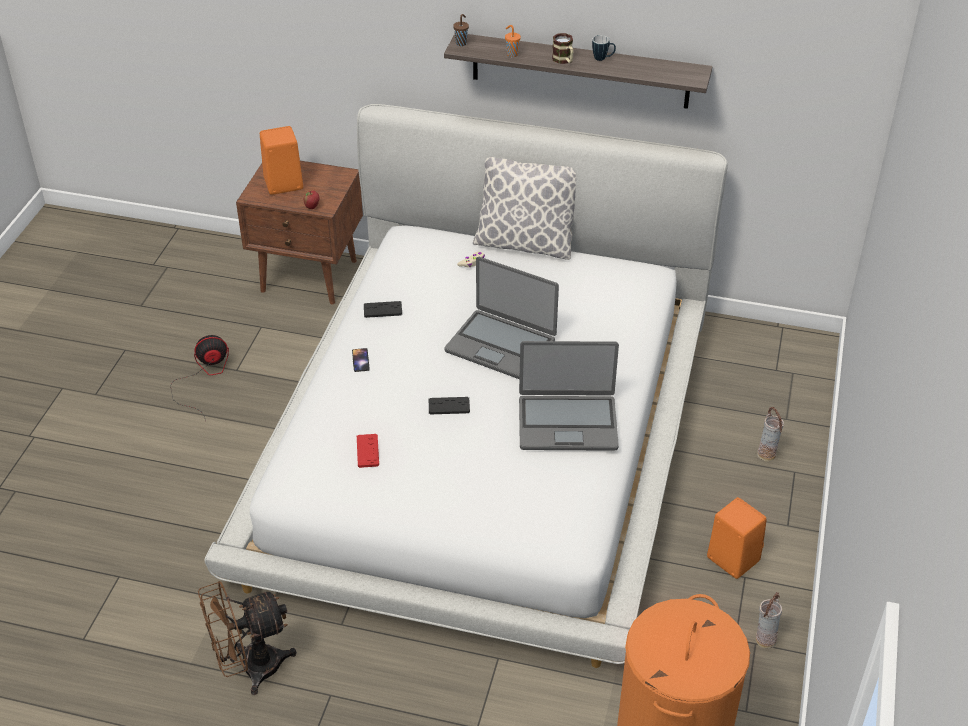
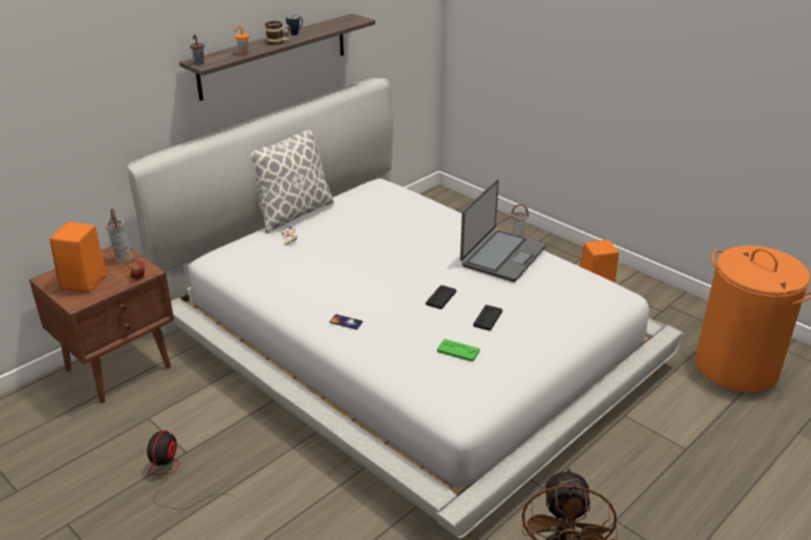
camera: 60 degrees left, 10 degrees down
red game controller [357,434,379,468] -> green game controller [437,339,480,362]
black game controller [364,301,402,318] -> black game controller moved to [473,305,503,331]
laptop [445,257,559,379] -> none
vase [756,592,782,649] -> vase moved to [106,209,133,264]

